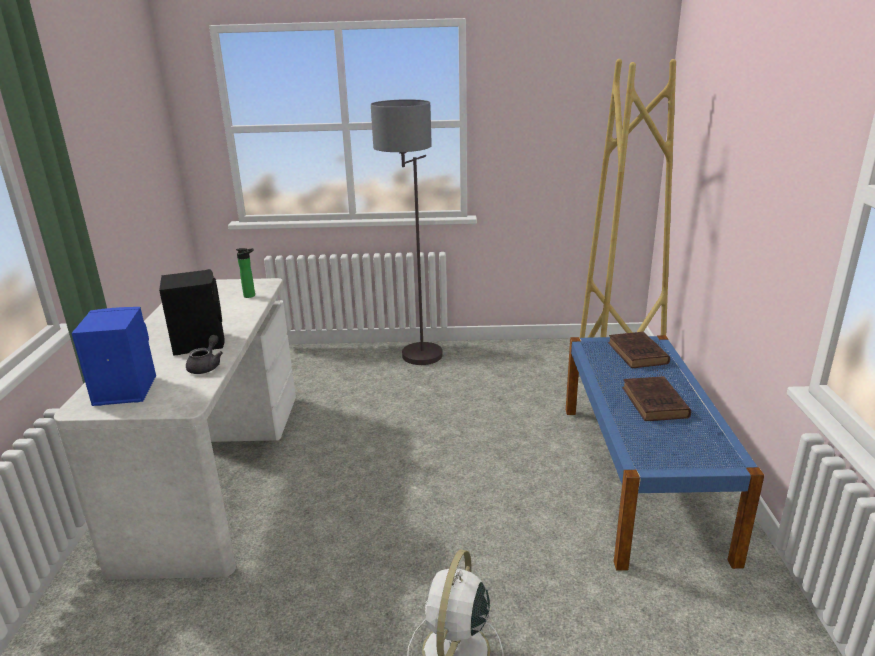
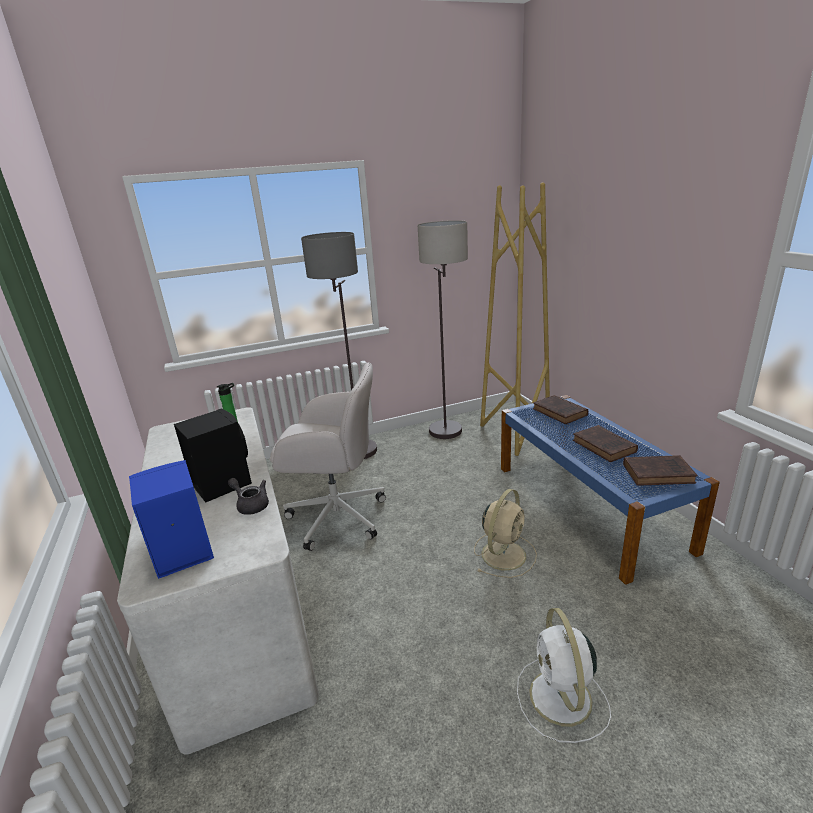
camera: 20 degrees left, 0 degrees up
grey teapot [186,335,223,374] -> grey teapot turned 45 degrees counterclockwise [228,478,269,515]
none -> white office chair [270,362,386,551]
none -> grey floor lamp [418,220,468,439]
none -> beige fan [474,489,537,578]
none -> brown book [623,455,698,486]

